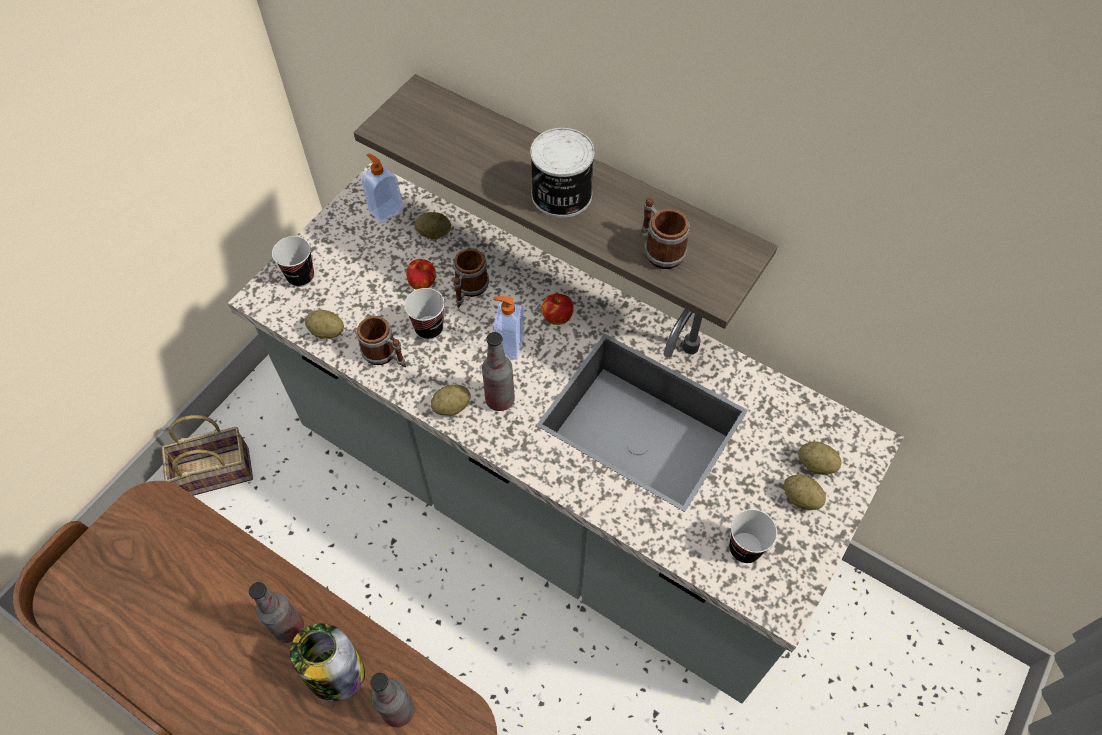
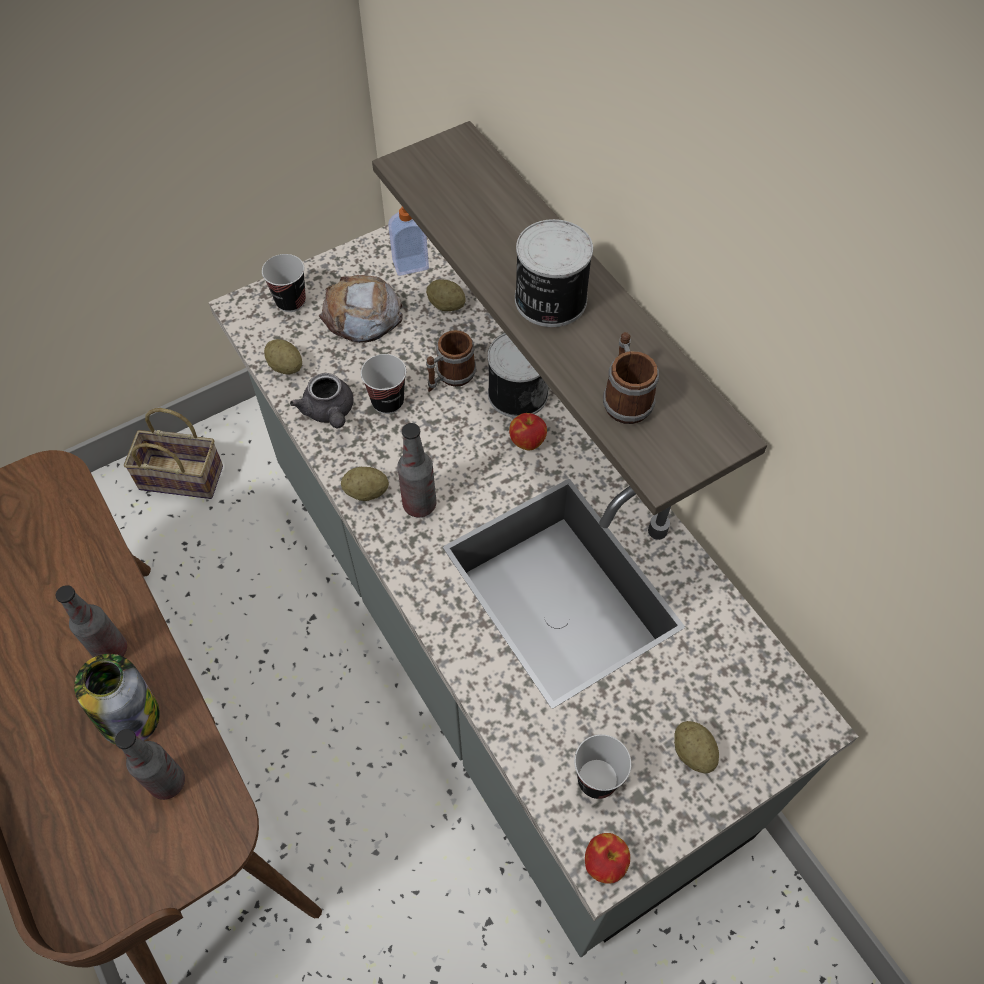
camera: 25 degrees right, 0 degrees up
mug [356,316,406,367] -> grey teapot [290,373,353,428]
apple [406,259,436,290] -> apple moved to [585,833,630,884]
soap dispenser [493,296,524,360] -> none
potato [798,442,842,475] -> none
none -> bread [319,275,403,343]
none -> can [488,333,548,418]

